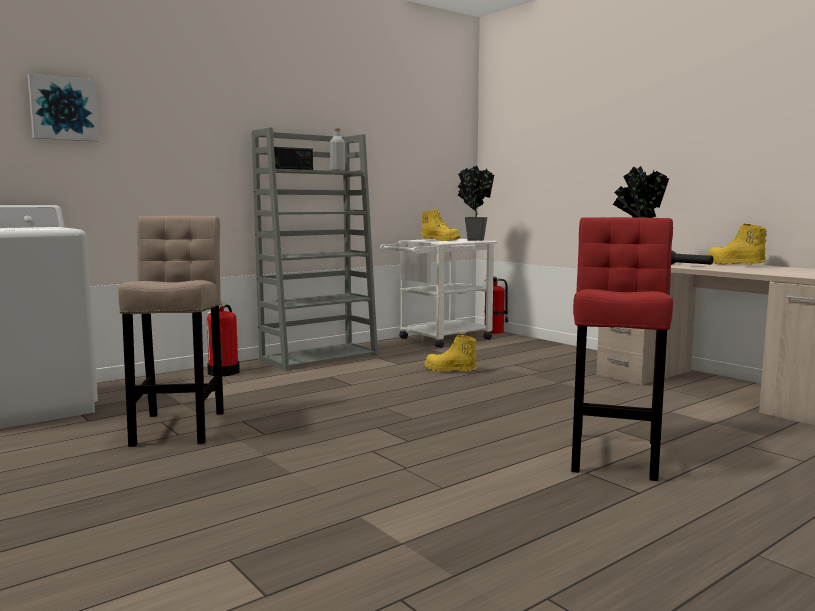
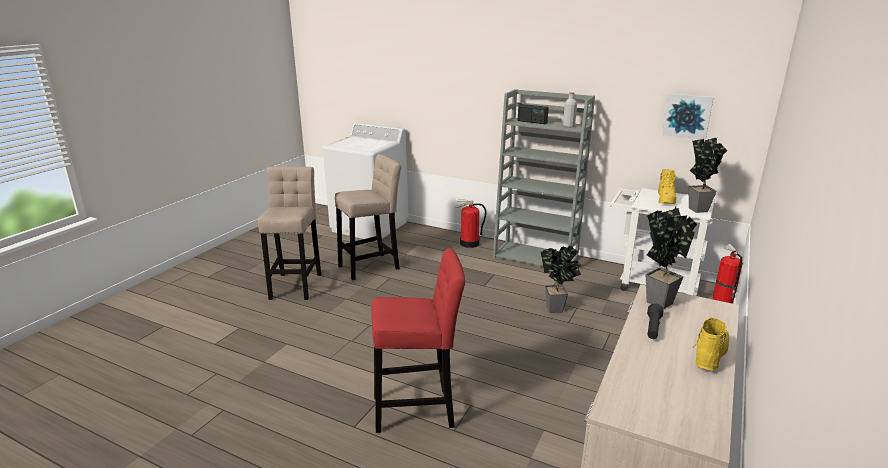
camera: 65 degrees right, 15 degrees up
picture [28,74,100,142] -> picture moved to [662,93,714,140]
yellow boot [425,335,477,372] -> potted plant [541,246,581,313]
none -> beige stool [258,166,321,300]

